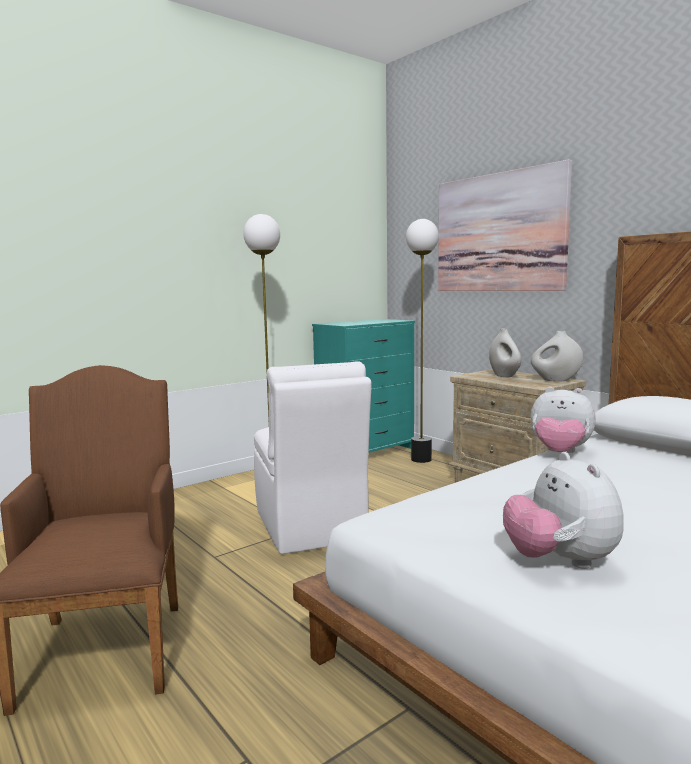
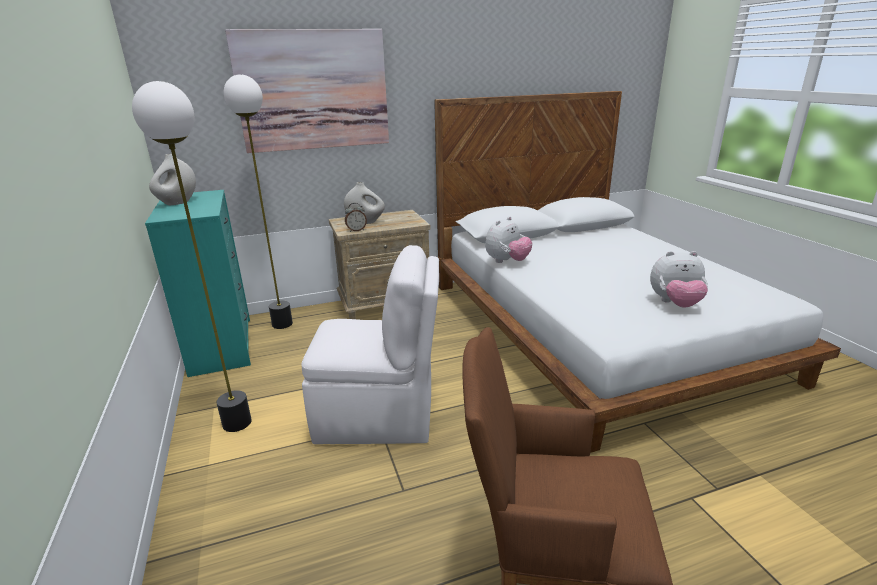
camera: 70 degrees left, 15 degrees up
white vase [531,331,583,382] -> white vase moved to [149,153,196,205]
none -> alarm clock [345,203,367,232]

